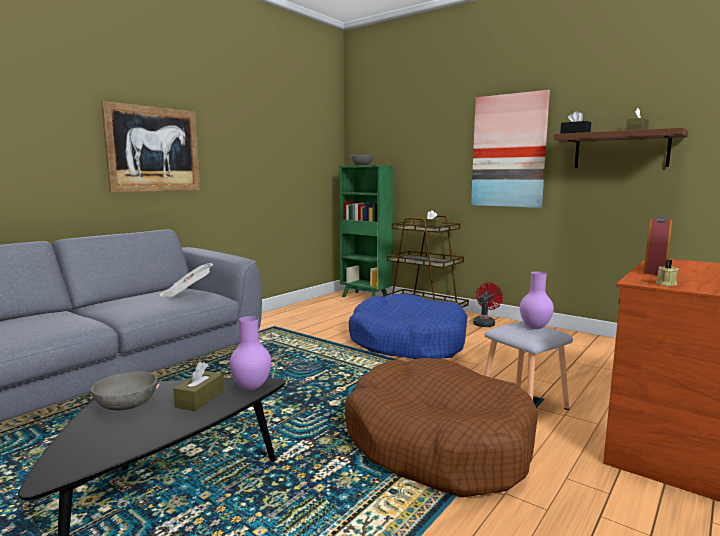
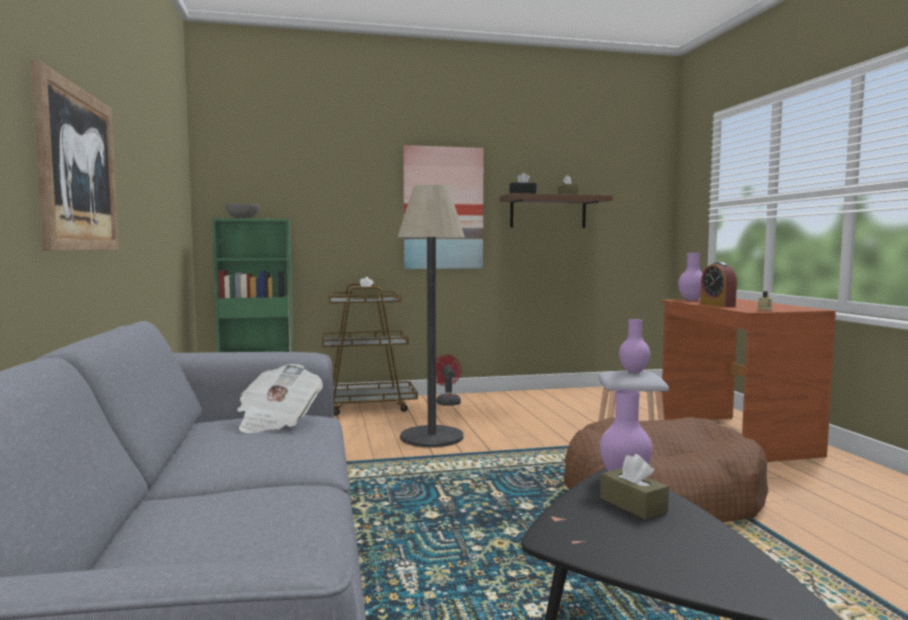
camera: 50 degrees left, 5 degrees down
grey bowl [91,372,158,411] -> none
blue dog bed [349,294,467,359] -> floor lamp [397,185,465,447]
none -> purple vase [678,253,703,301]

